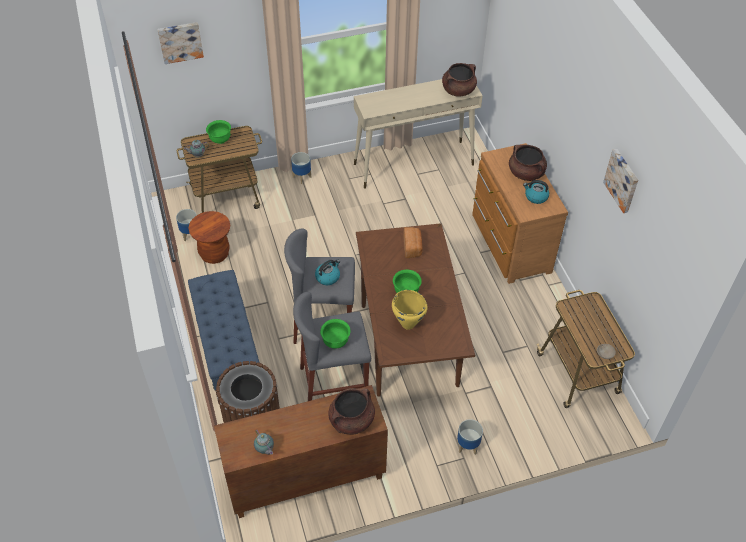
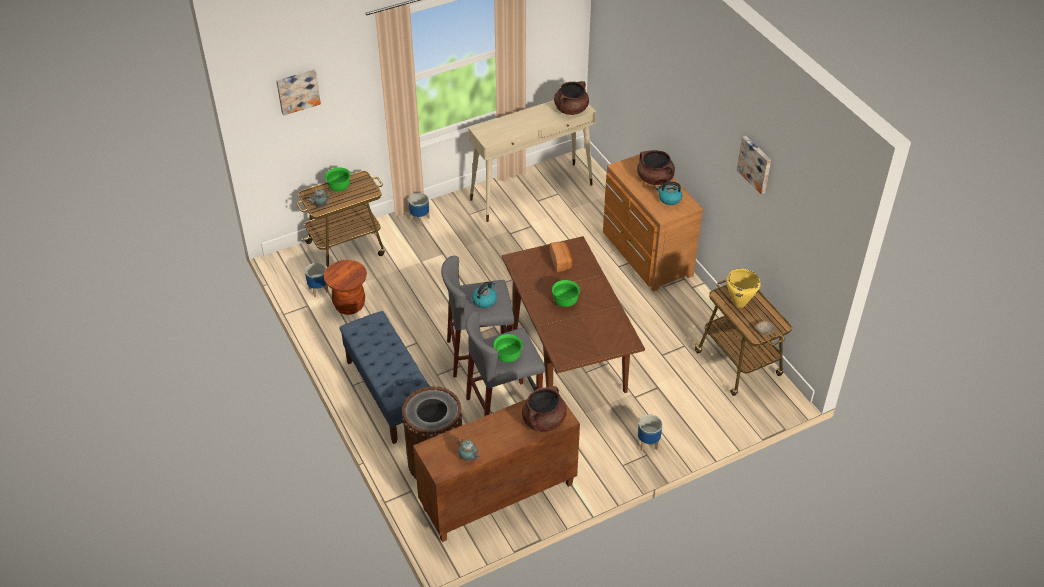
camera: 10 degrees left, 5 degrees down
yellow cooking pot [392,290,427,330] -> yellow cooking pot moved to [726,269,761,308]

